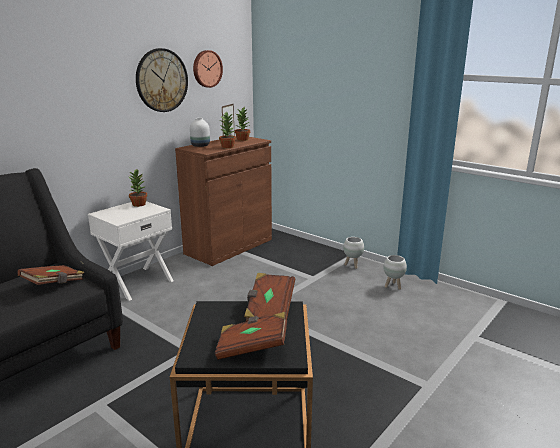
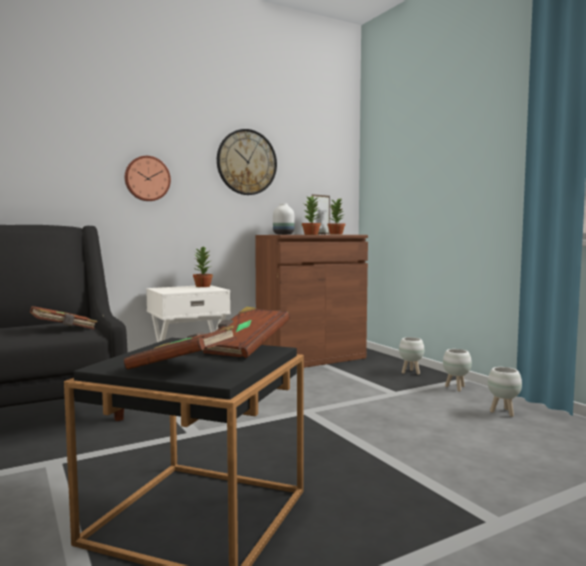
camera: 20 degrees right, 15 degrees down
wall clock [193,50,223,88] -> wall clock moved to [125,156,171,201]
none -> white planter [399,337,424,375]

